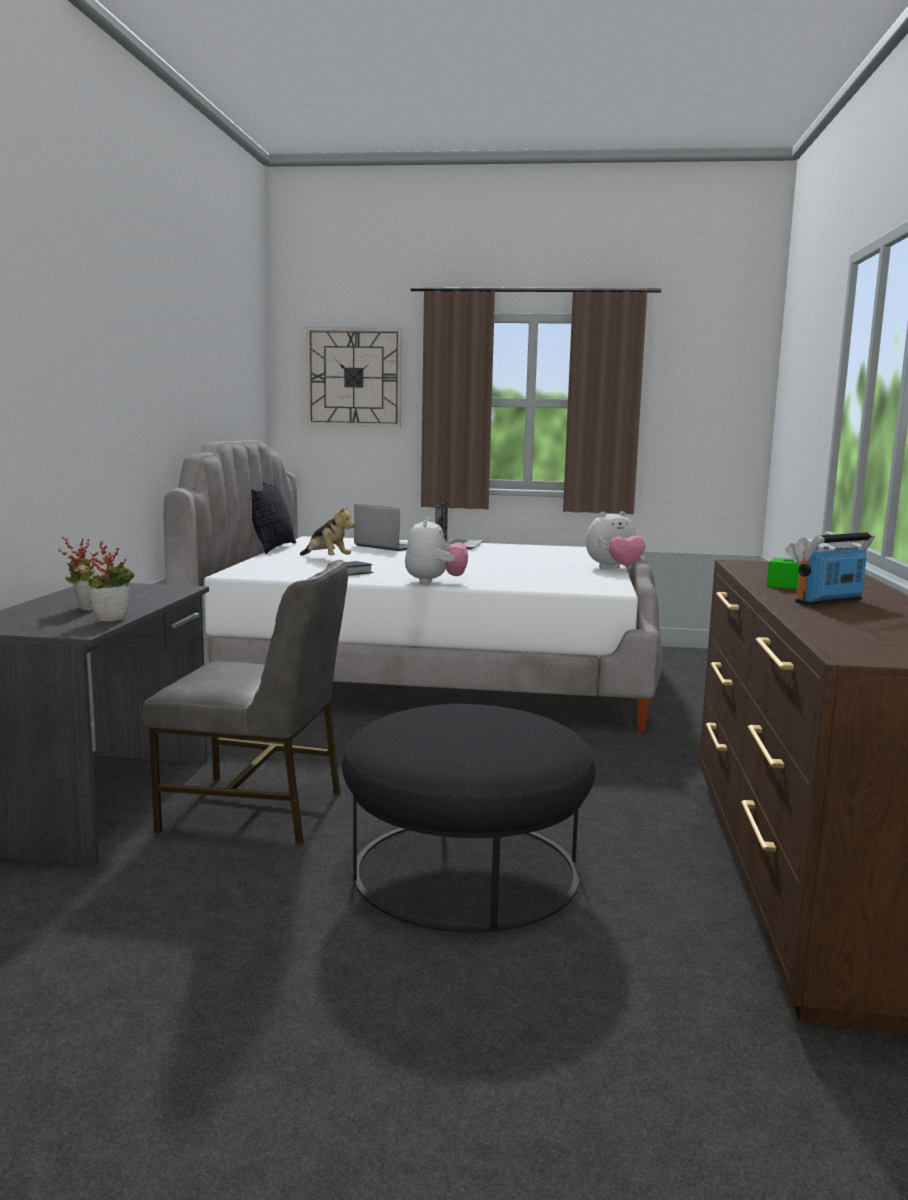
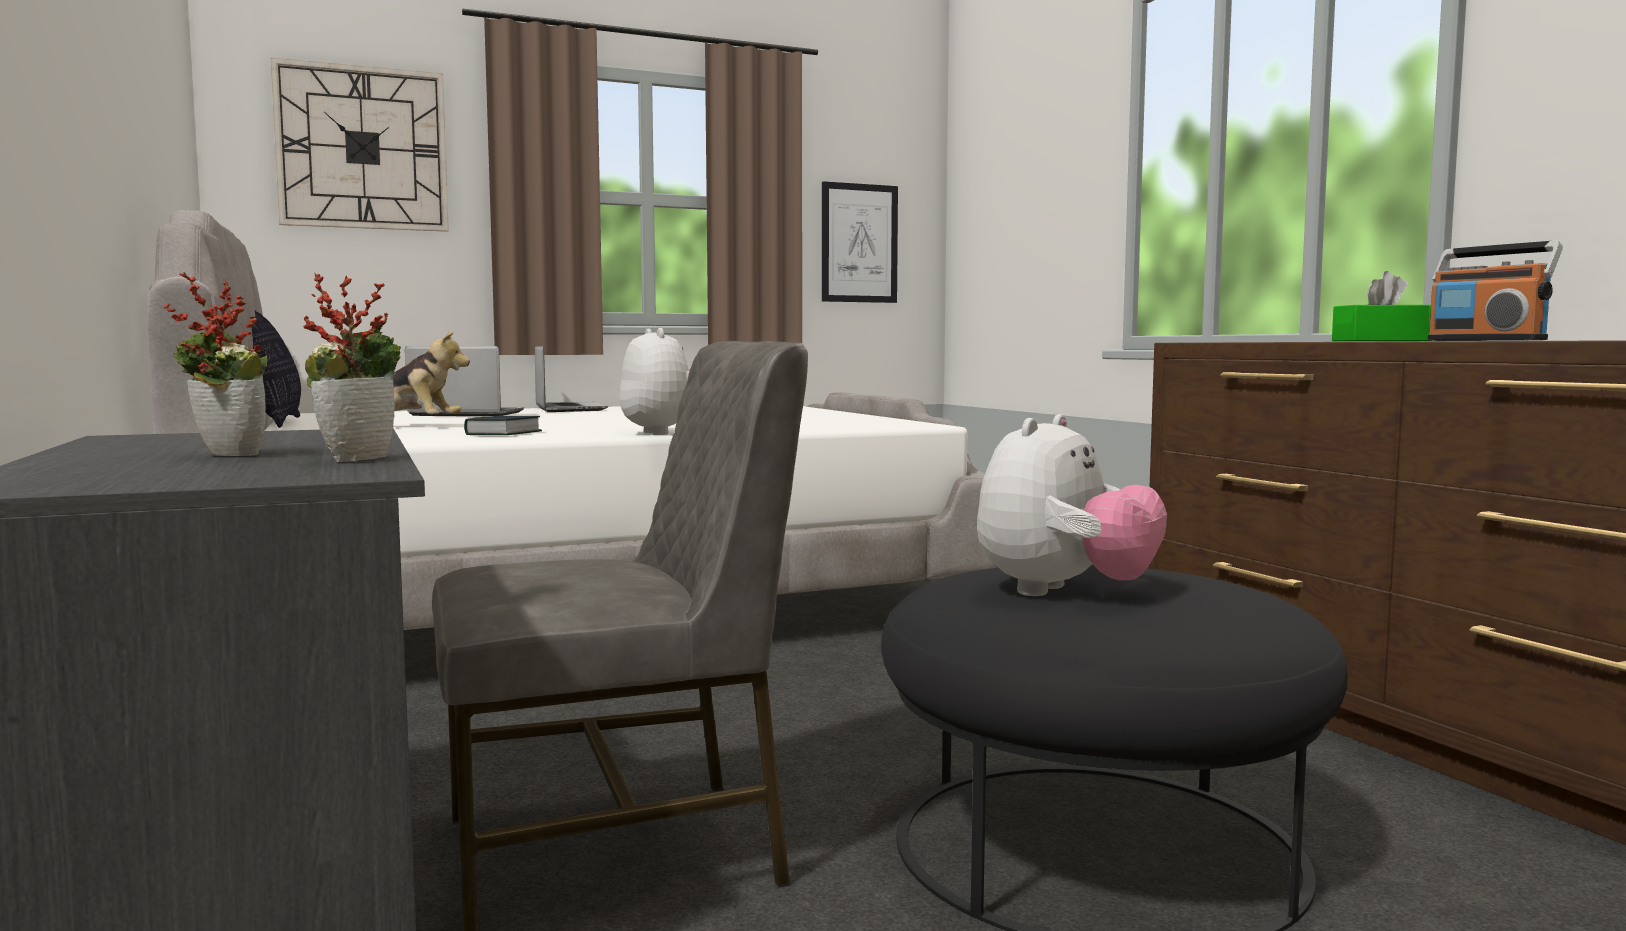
camera: 30 degrees left, 5 degrees down
plush toy [586,511,646,569] -> plush toy moved to [977,414,1167,596]
radio [795,532,875,606] -> radio turned 60 degrees counterclockwise [1427,241,1563,341]
none -> picture [822,181,898,303]

